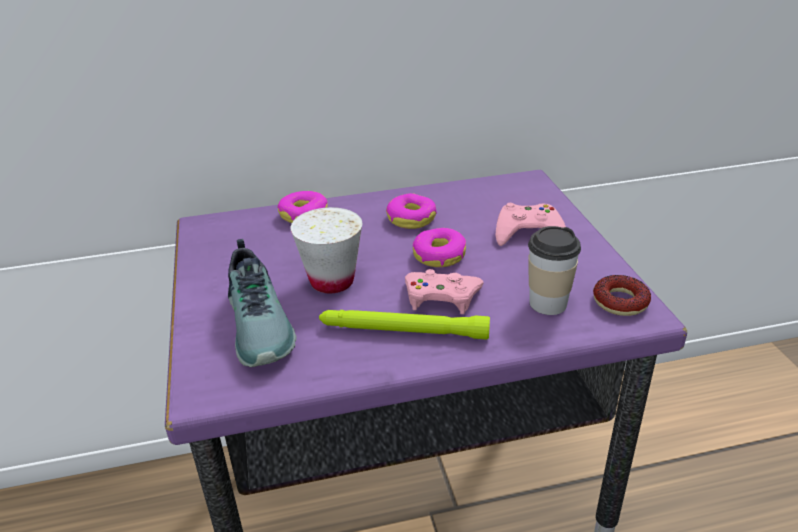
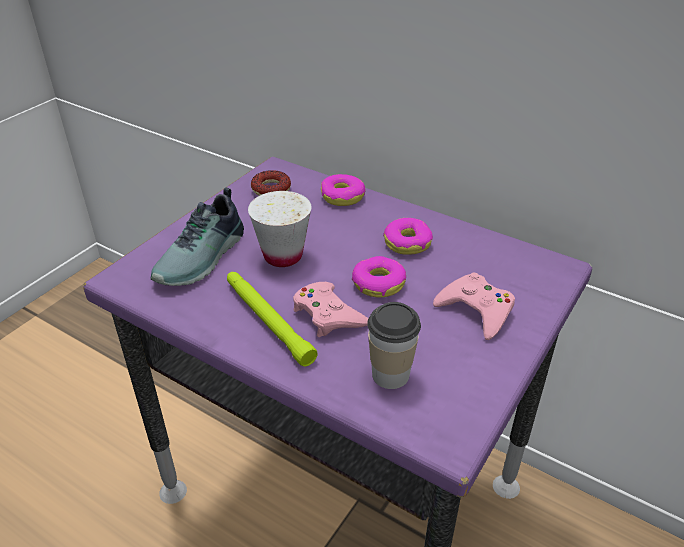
camera: 45 degrees right, 5 degrees up
donut [593,275,651,316] -> donut moved to [251,170,291,196]

